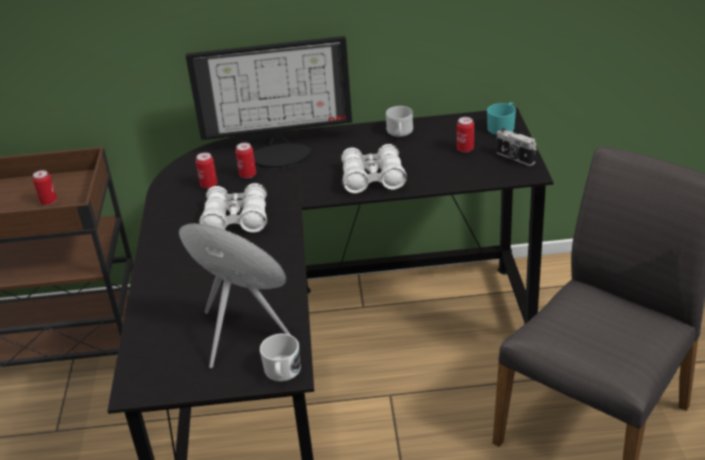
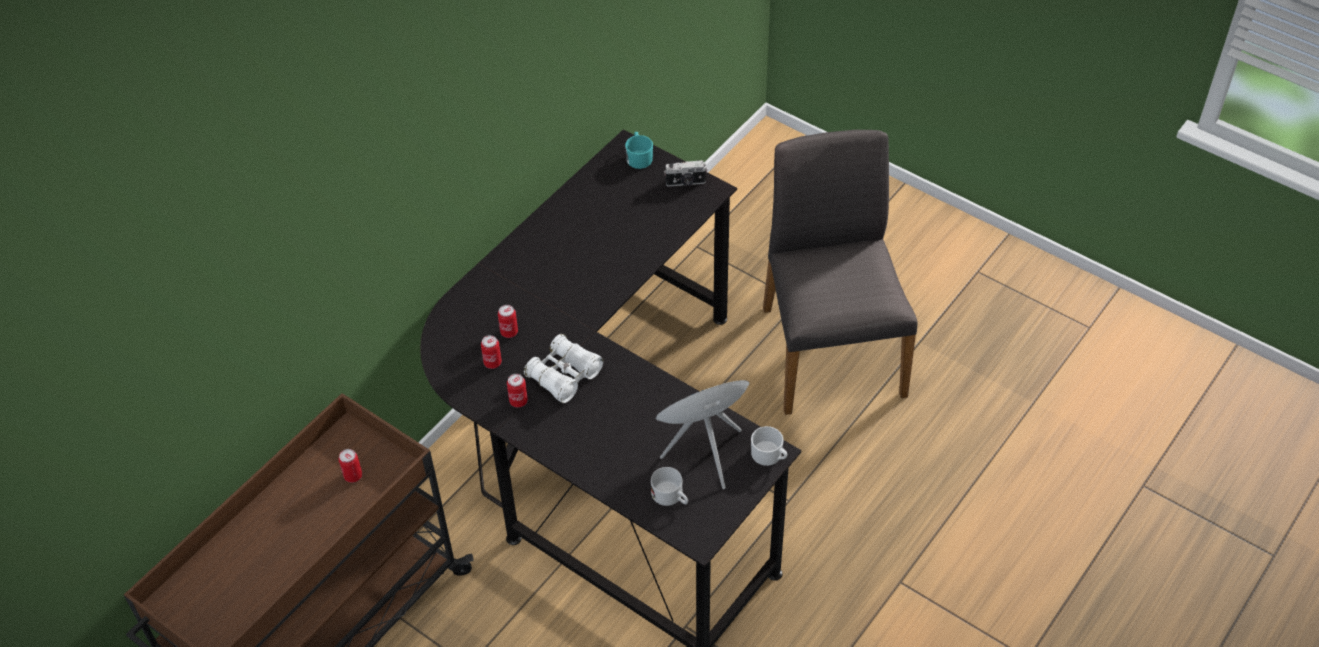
camera: 50 degrees left, 15 degrees up
monitor [186,36,352,168] -> none
white binoculars [341,144,407,193] -> none
white mug [386,106,413,137] -> white mug moved to [651,467,688,506]
can [457,117,474,153] -> can moved to [507,374,528,408]

